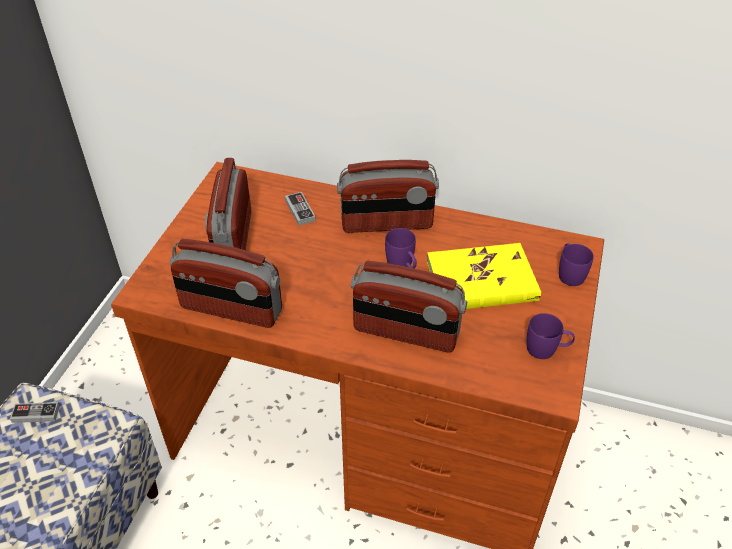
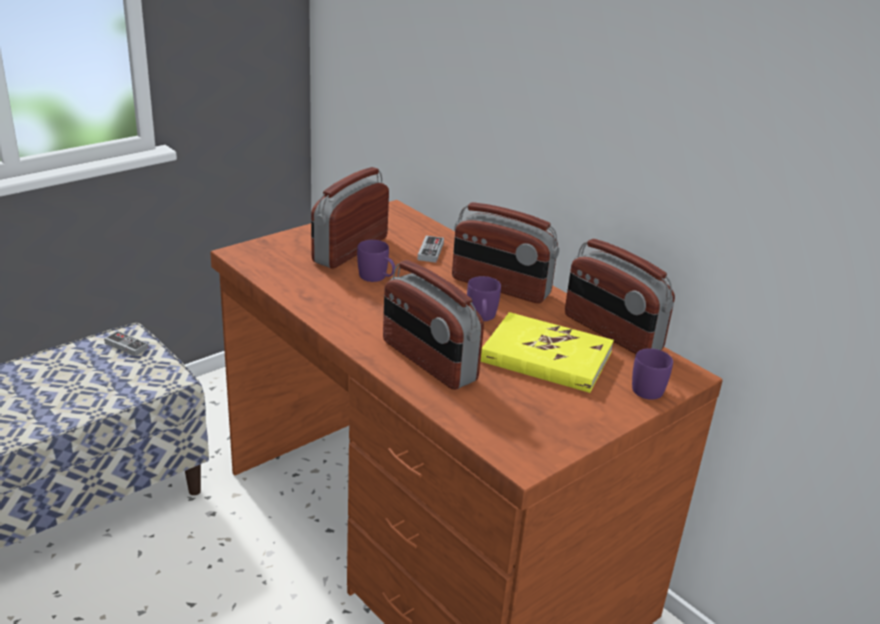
camera: 30 degrees right, 15 degrees down
radio [170,239,282,328] -> radio moved to [565,239,675,354]
purple mug [527,313,575,359] -> purple mug moved to [357,240,395,282]

